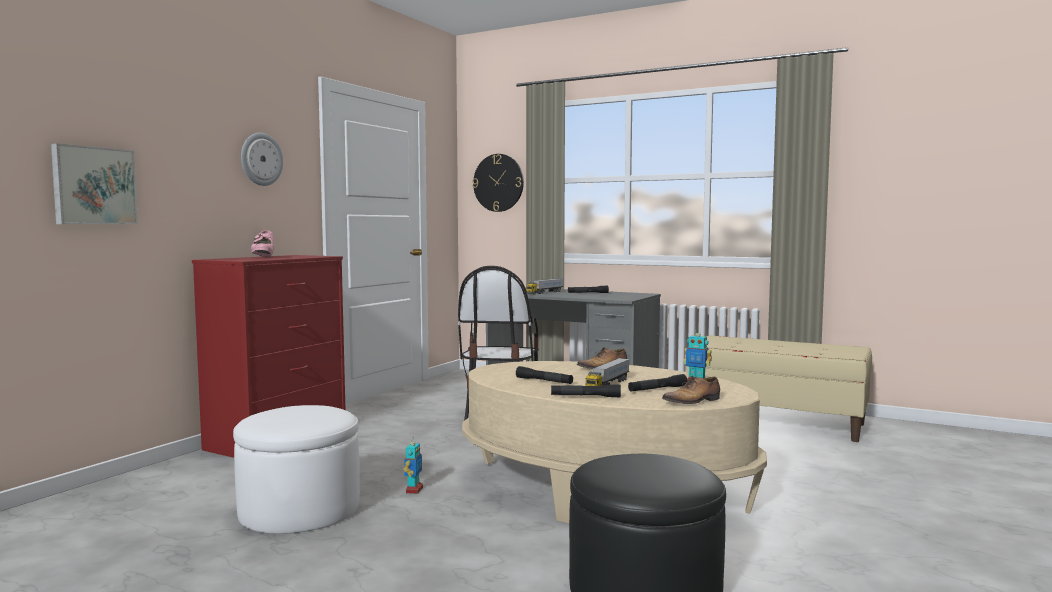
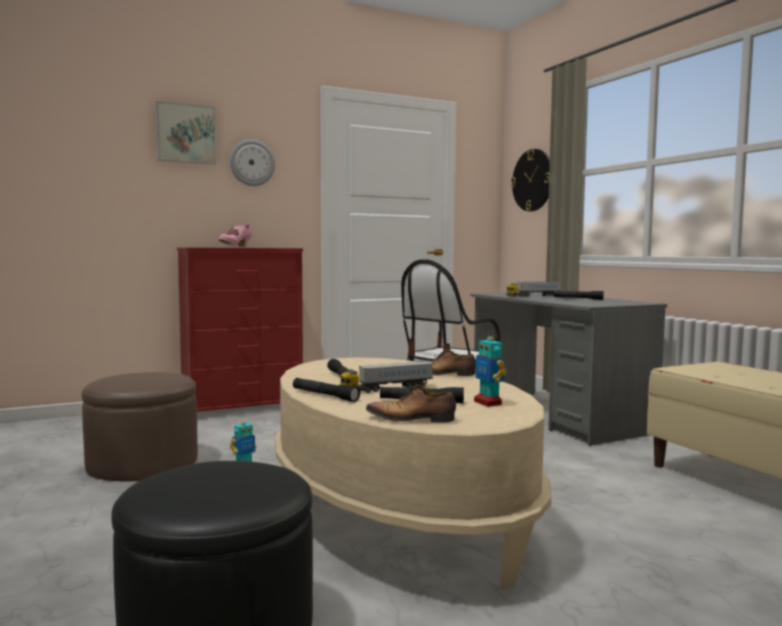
camera: 35 degrees right, 0 degrees up
picture [51,143,138,224] -> picture moved to [156,101,216,164]
white ottoman [233,405,360,534] -> brown ottoman [82,372,198,482]

